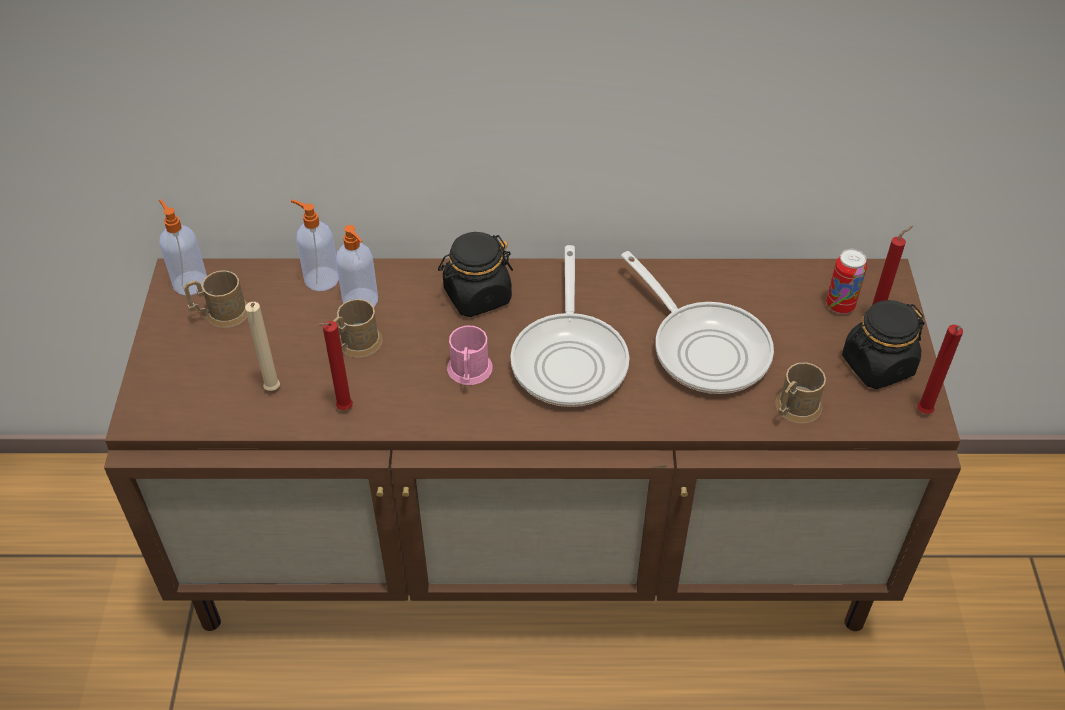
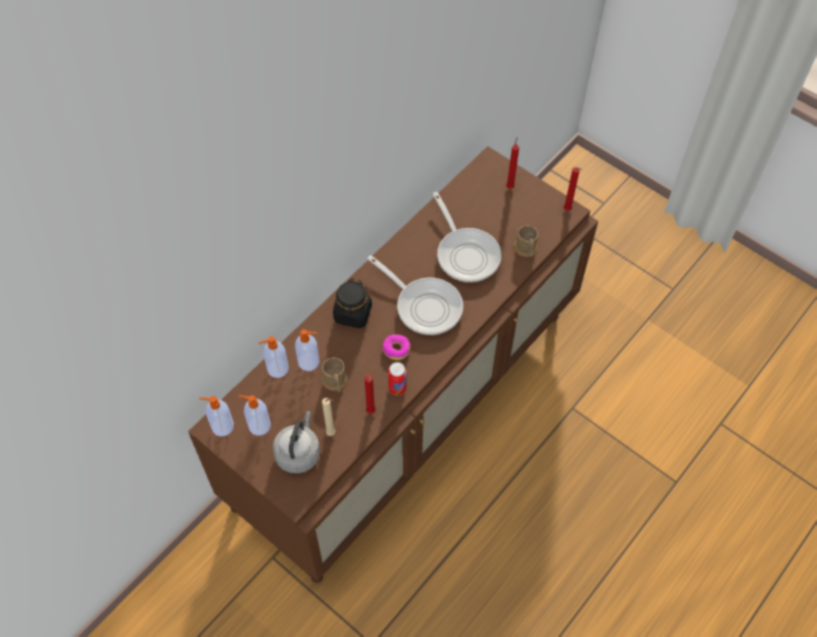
camera: 50 degrees left, 10 degrees up
brown mug [183,270,248,328] -> soap dispenser [239,395,271,436]
pink mug [447,326,493,385] -> donut [382,334,411,360]
frying pan [621,251,774,394] -> frying pan turned 60 degrees clockwise [433,192,501,282]
can [826,249,867,314] -> can moved to [388,362,407,395]
black jar [842,300,924,389] -> none
none -> grey kettle [273,411,320,474]

